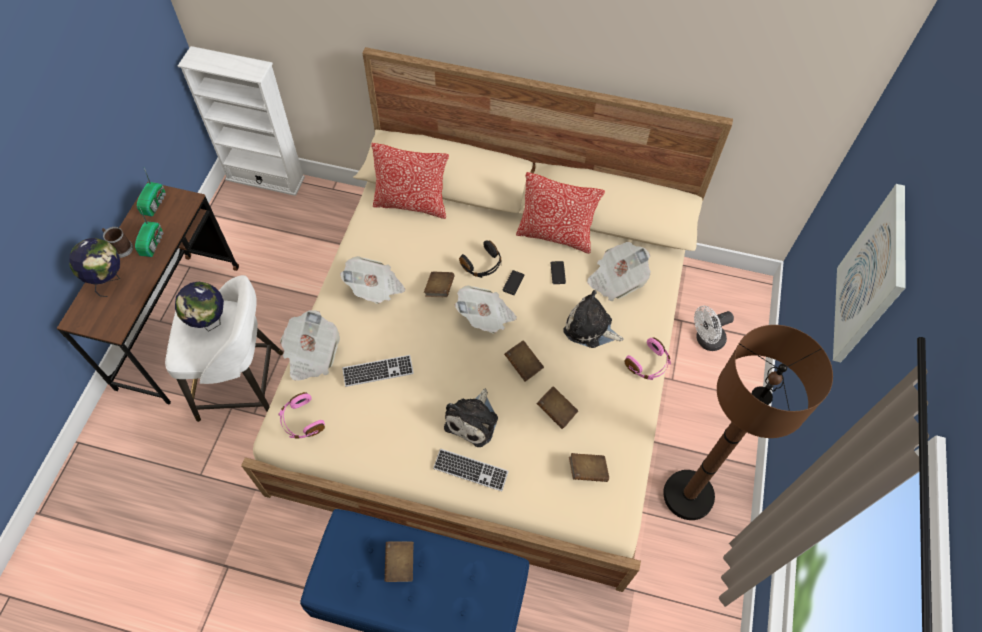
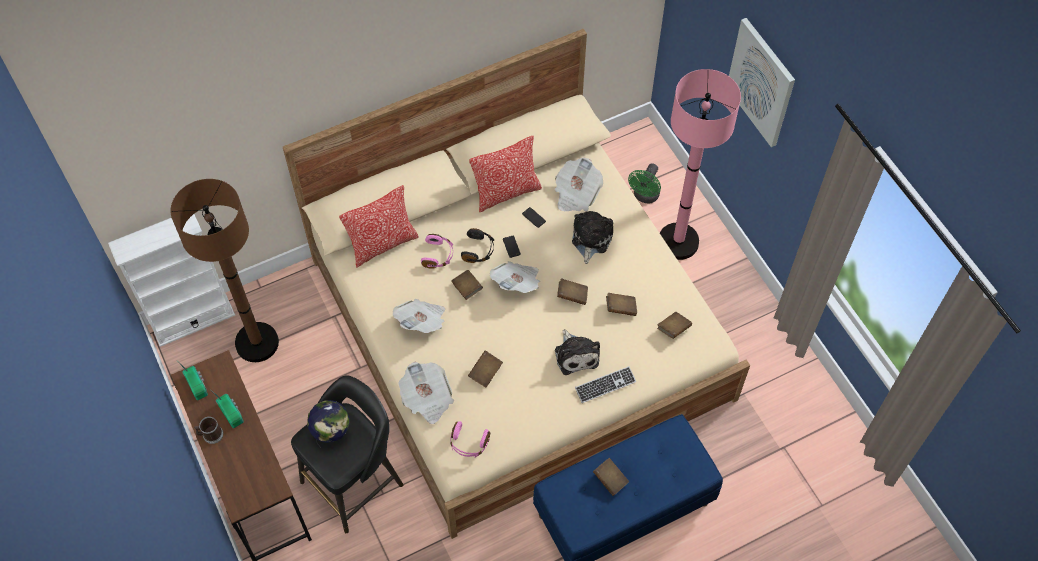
camera: 40 degrees left, 0 degrees up
globe [69,238,120,297] -> none
white stool [165,275,283,422] -> black stool [291,375,403,533]
keyboard [342,355,414,387] -> brown book [468,351,503,387]
plush toy [563,290,624,348] -> plush toy turned 120 degrees clockwise [572,211,613,264]
pink headphones [625,337,671,380] -> pink headphones moved to [421,234,453,269]
brown floor lamp [663,325,833,520] -> brown floor lamp moved to [170,179,279,362]
white fan [694,306,734,351] -> green fan [628,163,661,204]
none -> pink floor lamp [660,69,741,260]

